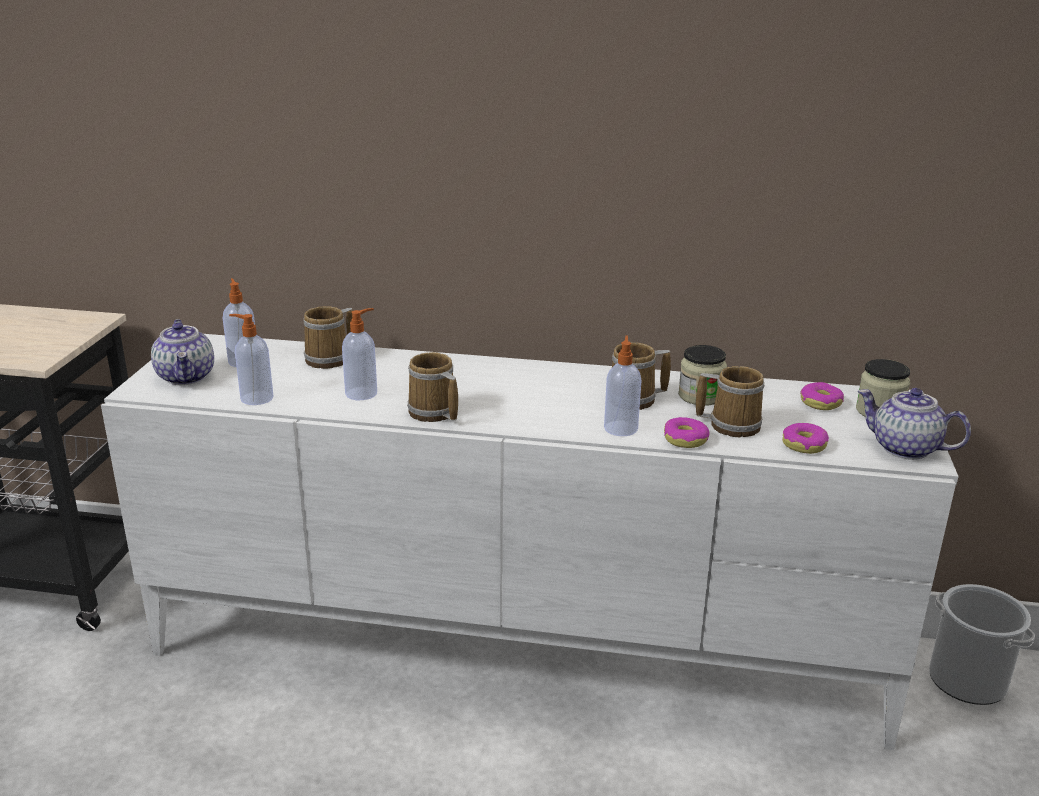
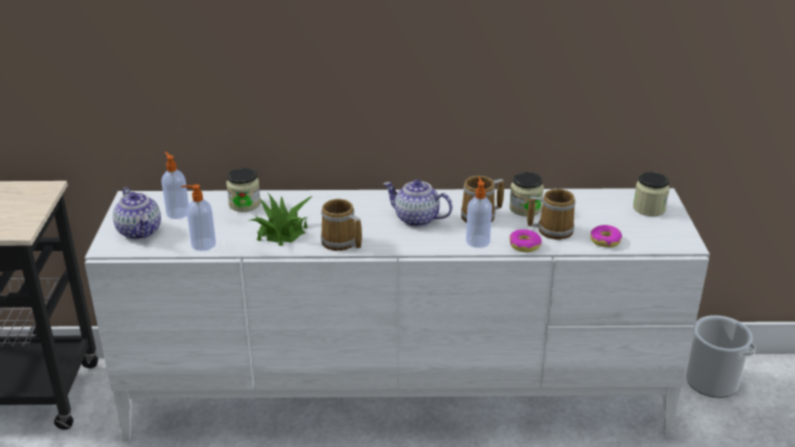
camera: 10 degrees left, 5 degrees up
mug [304,306,353,369] -> jar [226,168,261,212]
soap dispenser [342,308,377,400] -> potted plant [251,192,312,246]
donut [800,382,844,410] -> none
teapot [858,388,971,460] -> teapot moved to [383,179,453,227]

